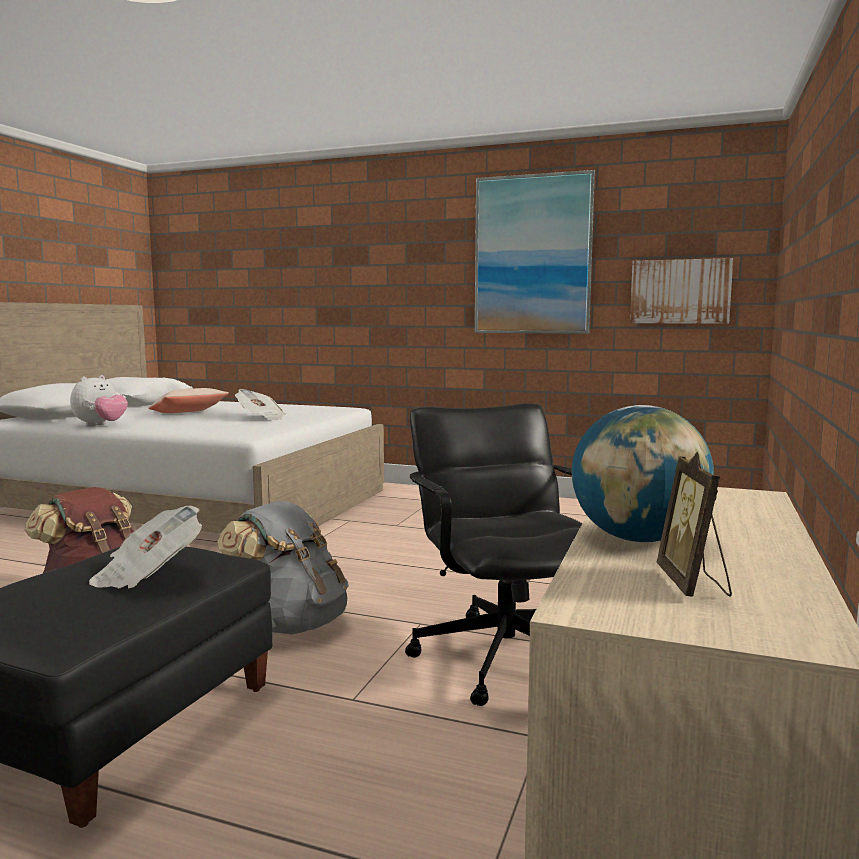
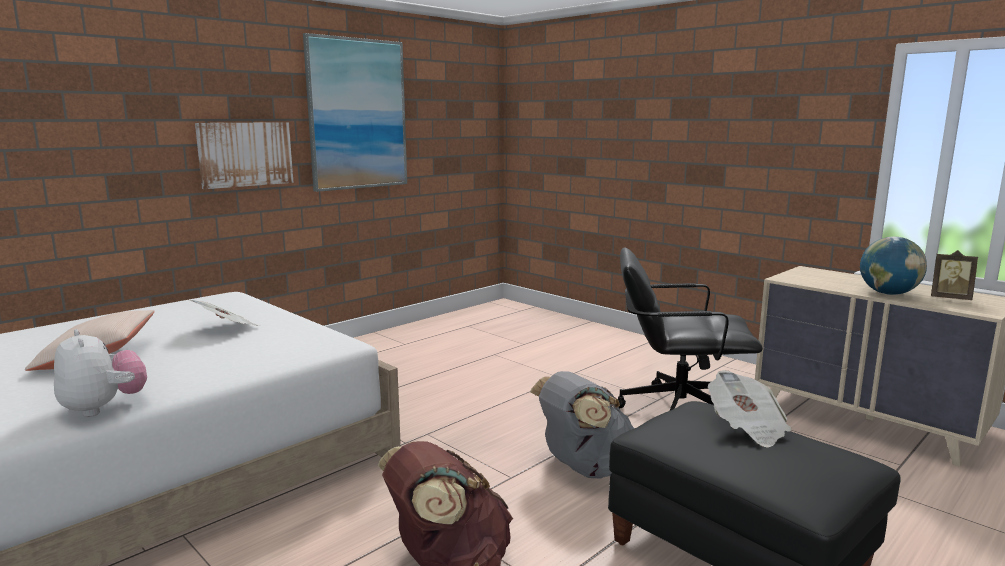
camera: 65 degrees left, 5 degrees up
picture [630,258,733,324] -> picture moved to [195,122,293,189]

